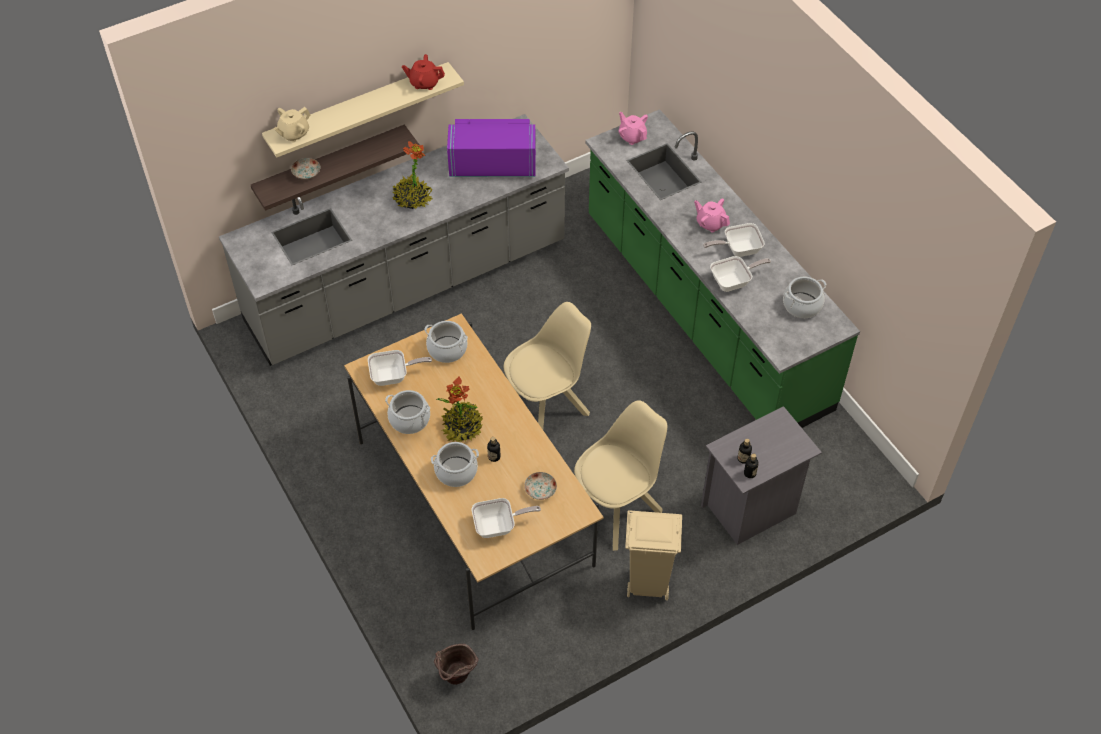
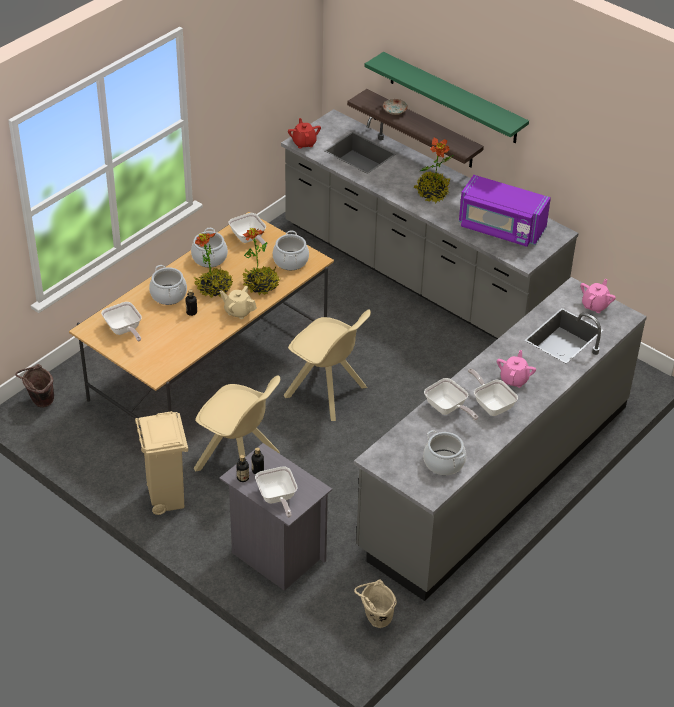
camera: 70 degrees right, 10 degrees down
beige shelf [262,62,464,158] -> green shelf [365,52,529,143]
beige teapot [273,107,310,142] -> beige teapot moved to [220,286,257,319]
red teapot [402,54,445,90] -> red teapot moved to [288,118,321,149]
purple microwave [447,119,536,177] -> purple microwave turned 135 degrees clockwise [459,175,551,247]
plate [524,472,557,500] -> none
green counter [585,109,860,428] -> grey counter [354,277,647,601]
none -> potted plant [243,227,280,295]
none -> frying pan [255,466,297,518]
none -> beige bucket [354,579,397,628]

